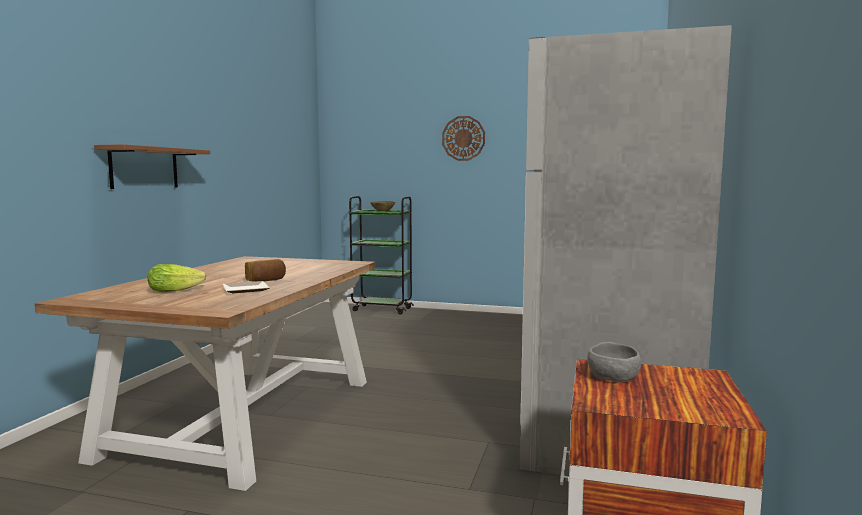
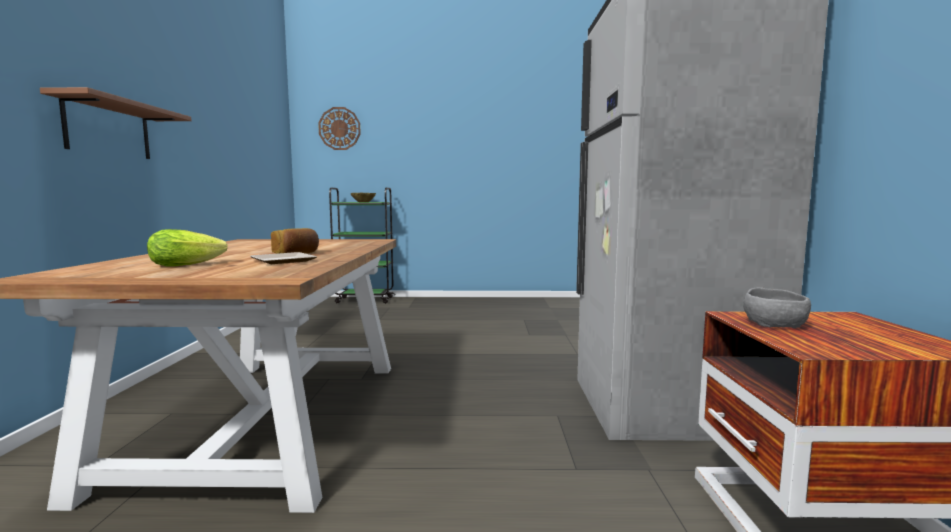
camera: 15 degrees left, 0 degrees up
wall clock [442,116,485,161] -> wall clock moved to [318,107,361,150]

